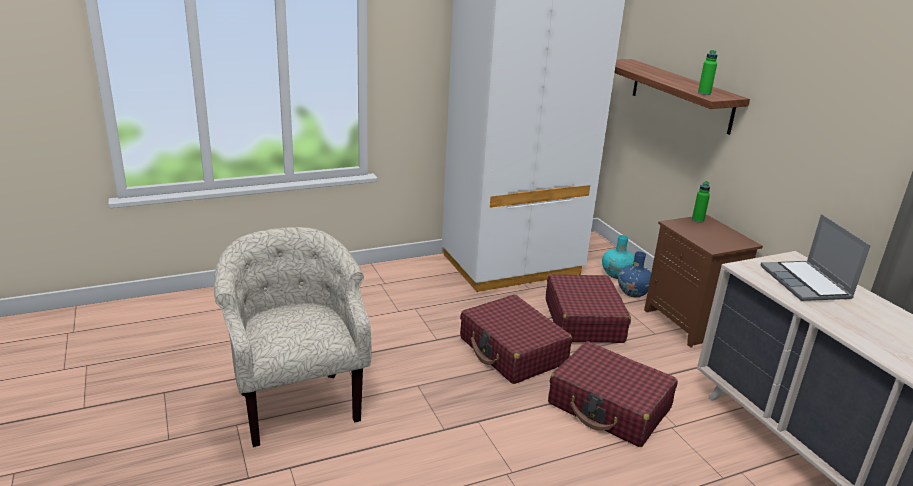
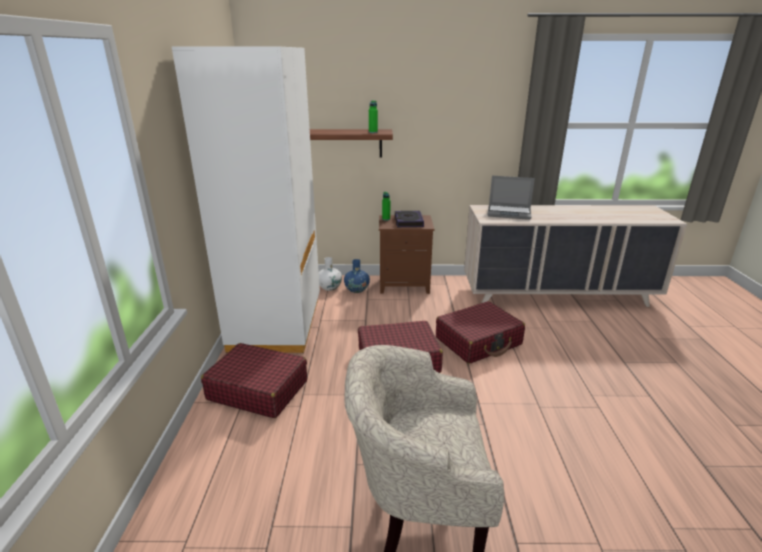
camera: 65 degrees left, 0 degrees up
red suitcase [546,274,631,343] -> red suitcase moved to [201,343,307,418]
turquoise vase [602,235,635,279] -> white vase [319,257,342,291]
none -> book [395,211,424,227]

